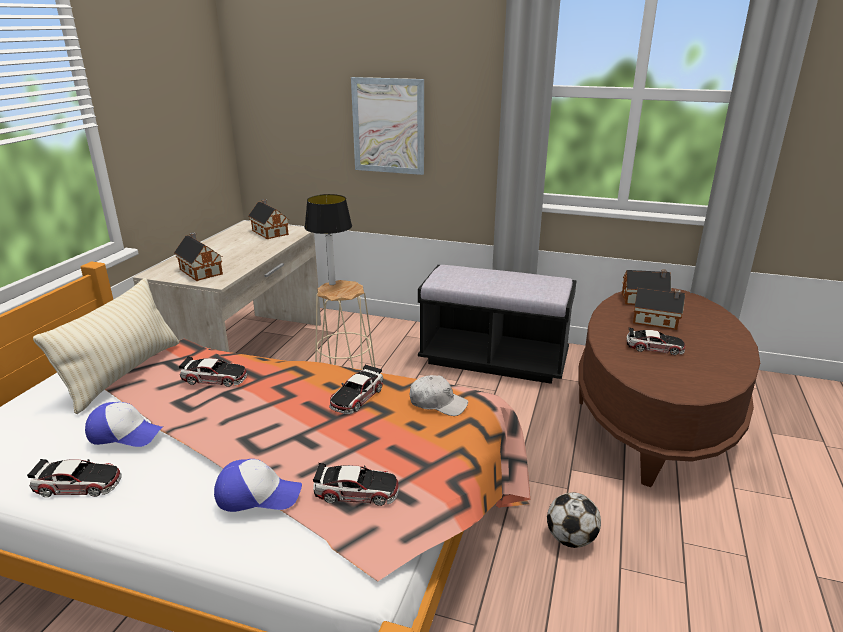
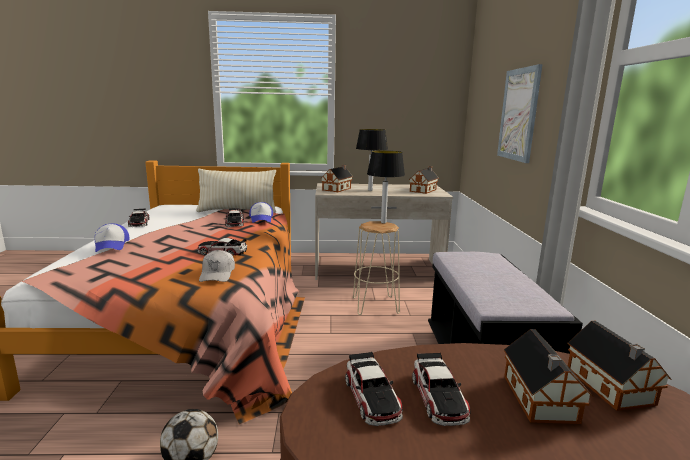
camera: 70 degrees right, 10 degrees down
cap [85,402,162,447] -> cap moved to [249,202,273,223]
toy car [313,463,399,506] -> toy car moved to [345,352,403,426]
none -> table lamp [356,129,388,191]

